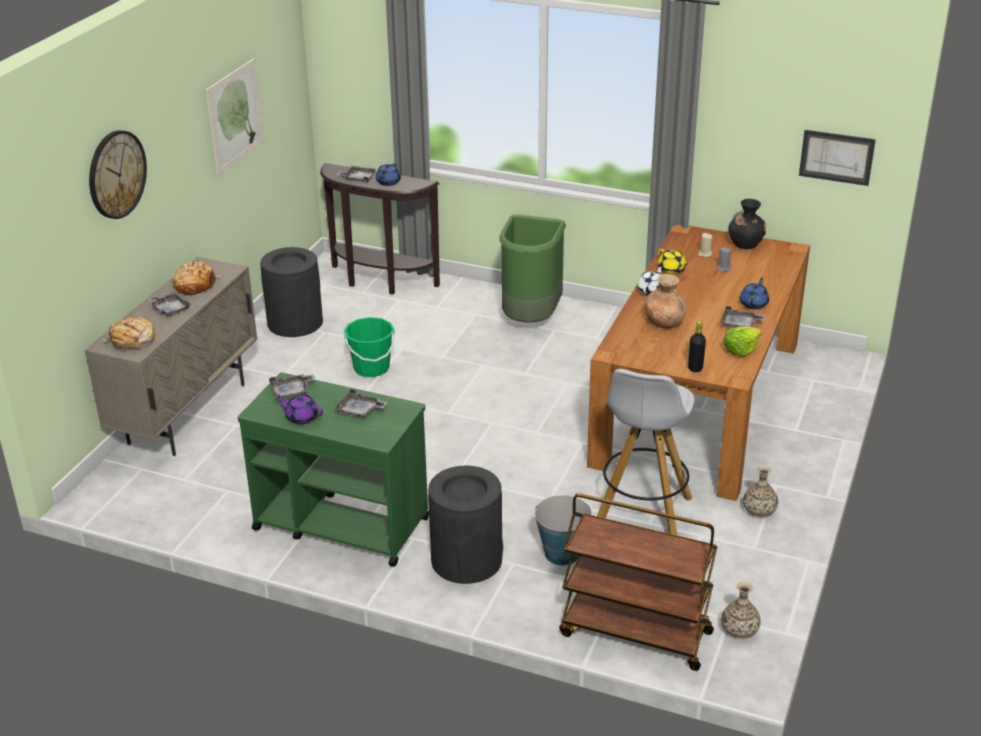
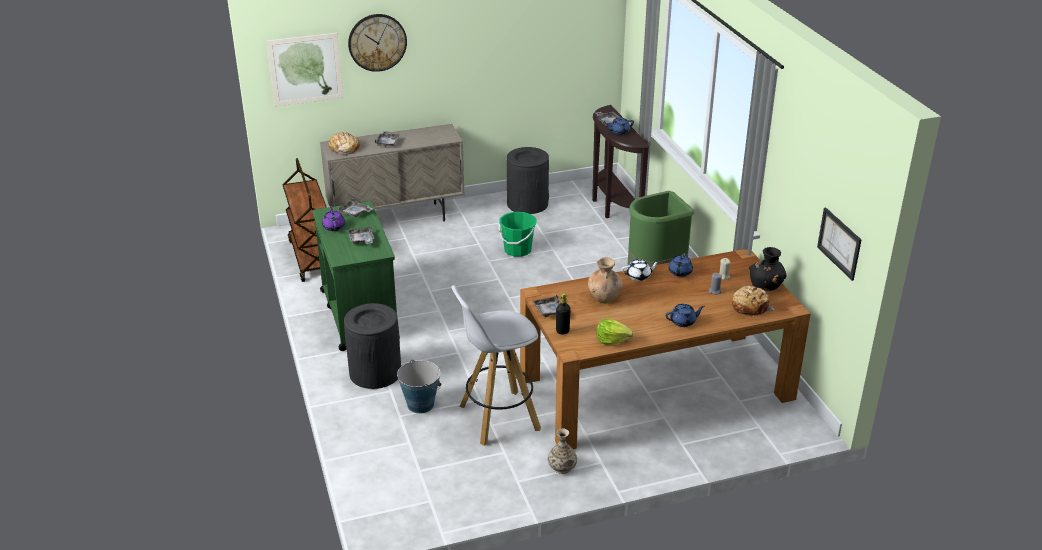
camera: 50 degrees right, 0 degrees up
bread [172,262,220,295] -> bread moved to [732,286,774,317]
picture [206,58,264,176] -> picture moved to [267,33,343,107]
brown cart [559,493,718,671] -> brown cart moved to [282,158,327,282]
yellow teapot [658,249,688,274] -> blue teapot [669,253,693,277]
grey tray [720,306,766,328] -> grey tray moved to [533,294,561,317]
vase [721,581,761,640] -> none

